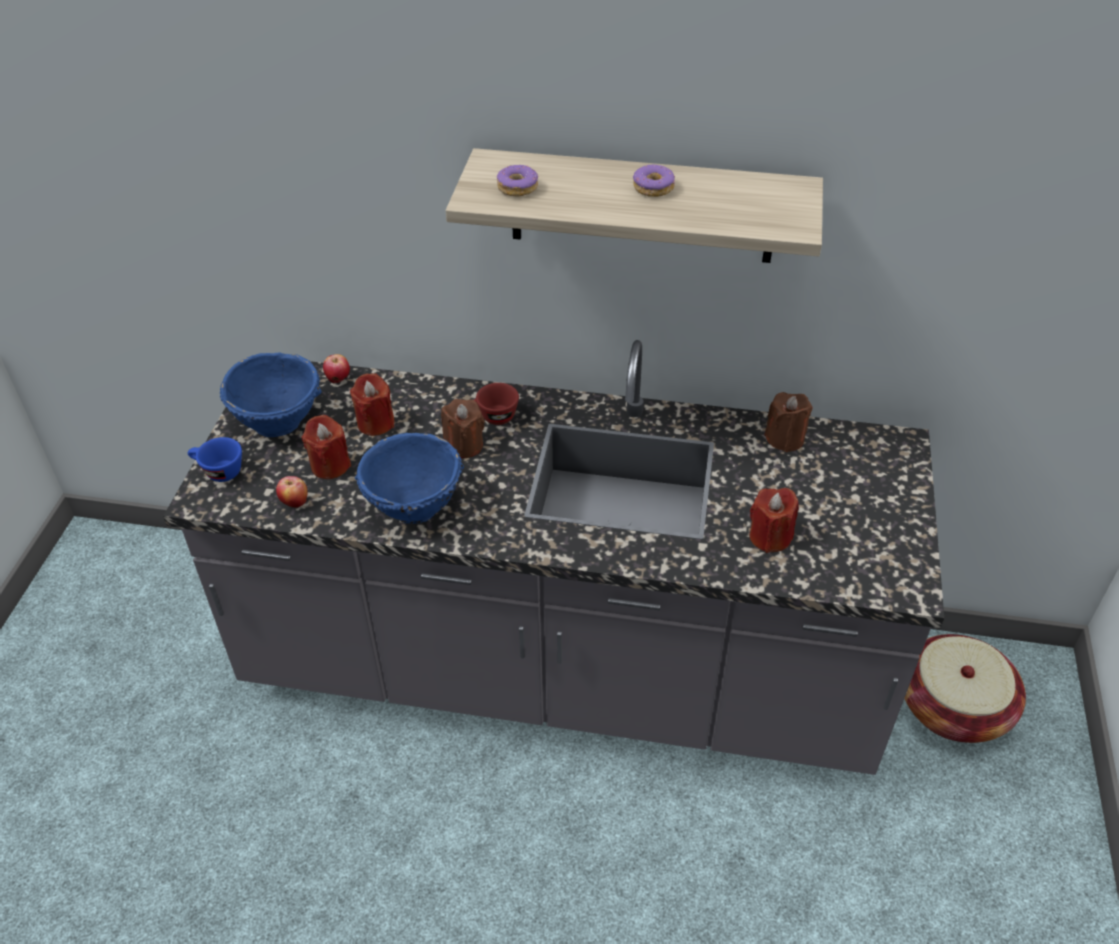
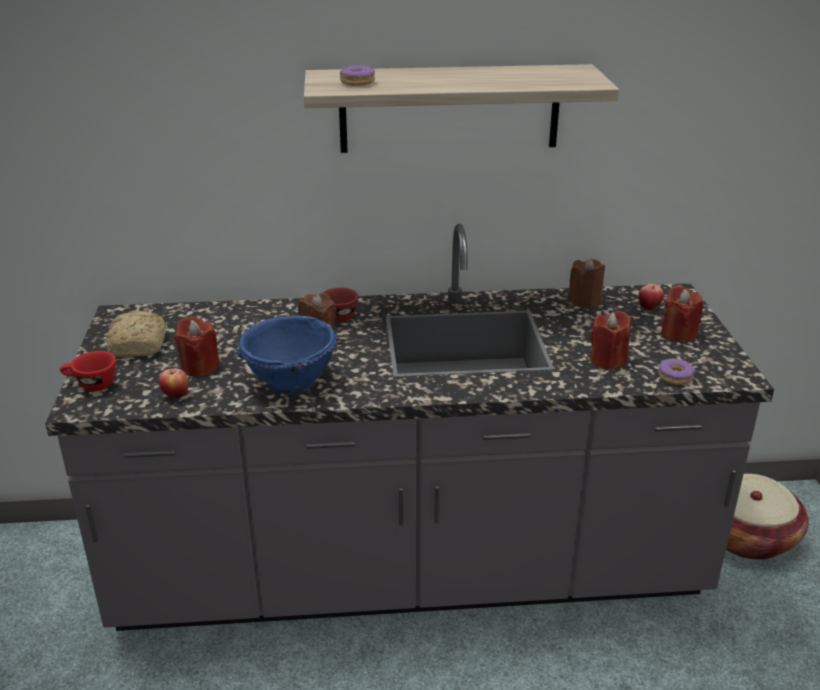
camera: 15 degrees left, 15 degrees down
blue cup [188,437,242,482] -> red cup [60,351,116,391]
blue bowl [220,352,322,437] -> bread [106,310,166,357]
apple [323,354,350,384] -> apple moved to [639,284,664,310]
red candle [350,373,395,436] -> red candle moved to [661,286,703,343]
donut [633,164,675,197] -> donut moved to [658,359,695,385]

